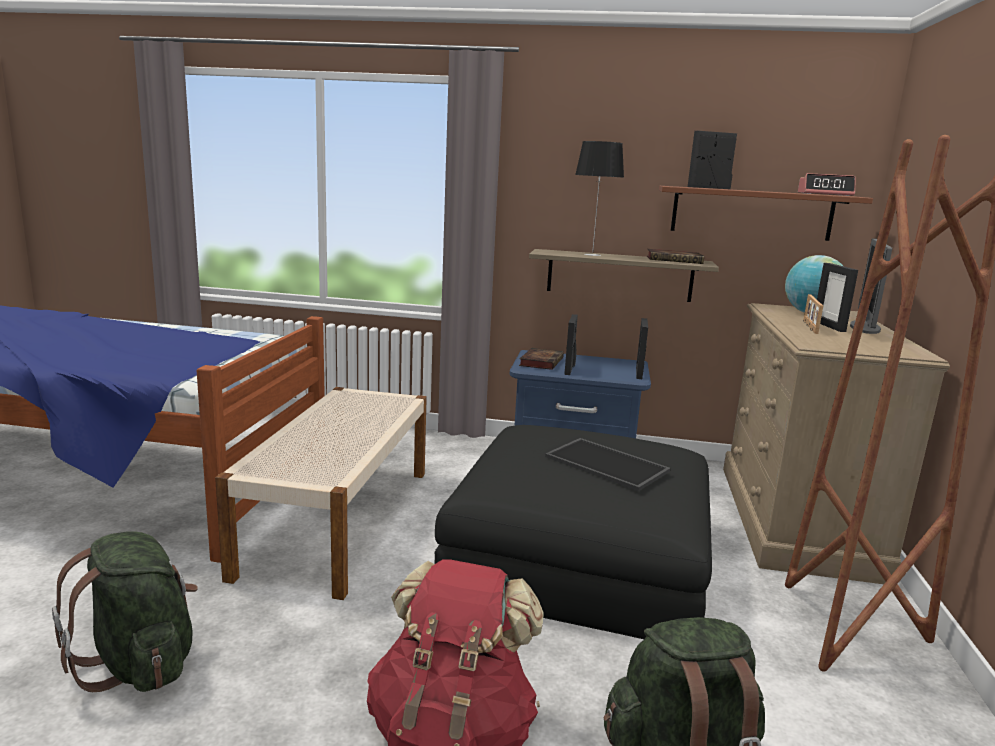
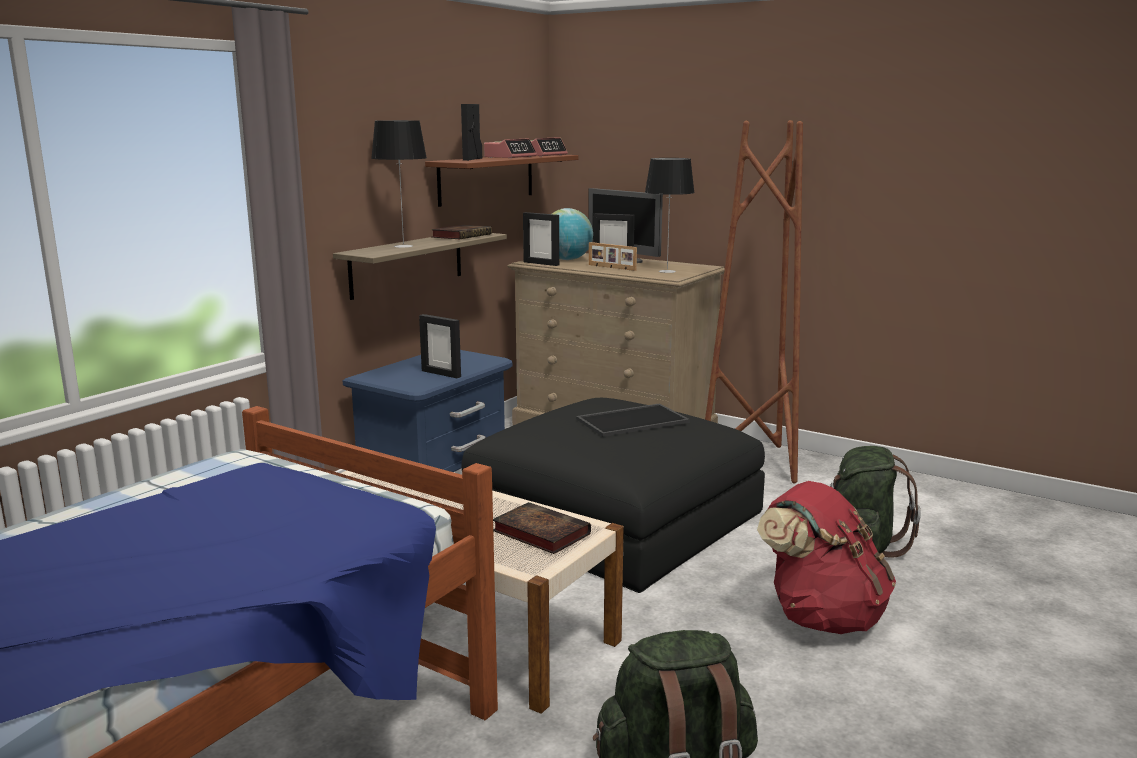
camera: 65 degrees left, 0 degrees up
book [519,348,564,370] -> book moved to [493,502,591,554]
picture frame [636,318,648,379] -> picture frame moved to [523,212,559,266]
none -> alarm clock [484,138,537,158]
none -> table lamp [645,158,695,273]

